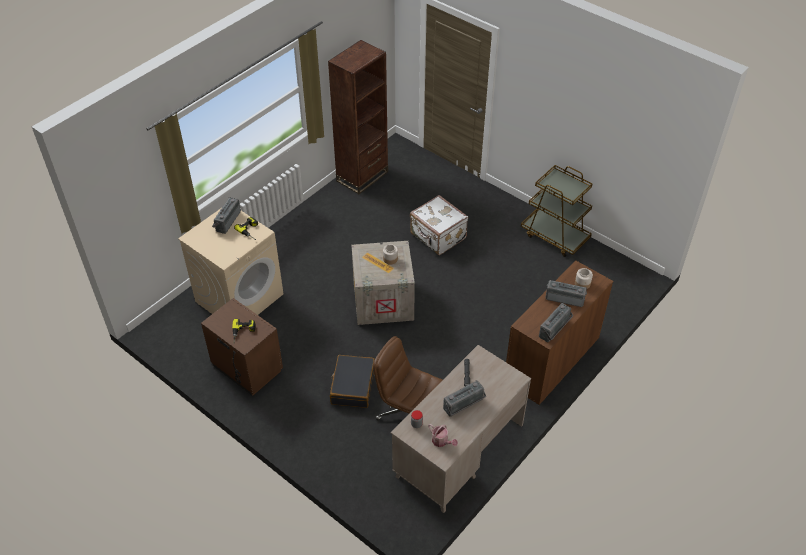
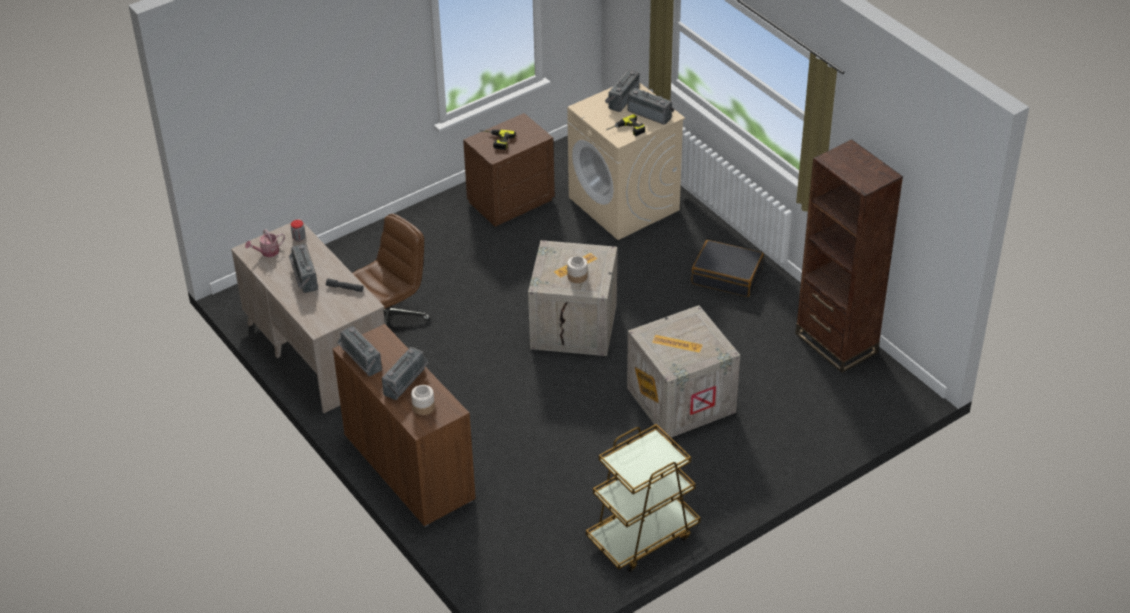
camera: 105 degrees right, 5 degrees down
black suitcase [330,355,375,408] -> black suitcase moved to [691,240,764,297]
white suitcase [410,195,468,255] -> crate [627,305,740,439]
none -> radio [605,69,639,112]

